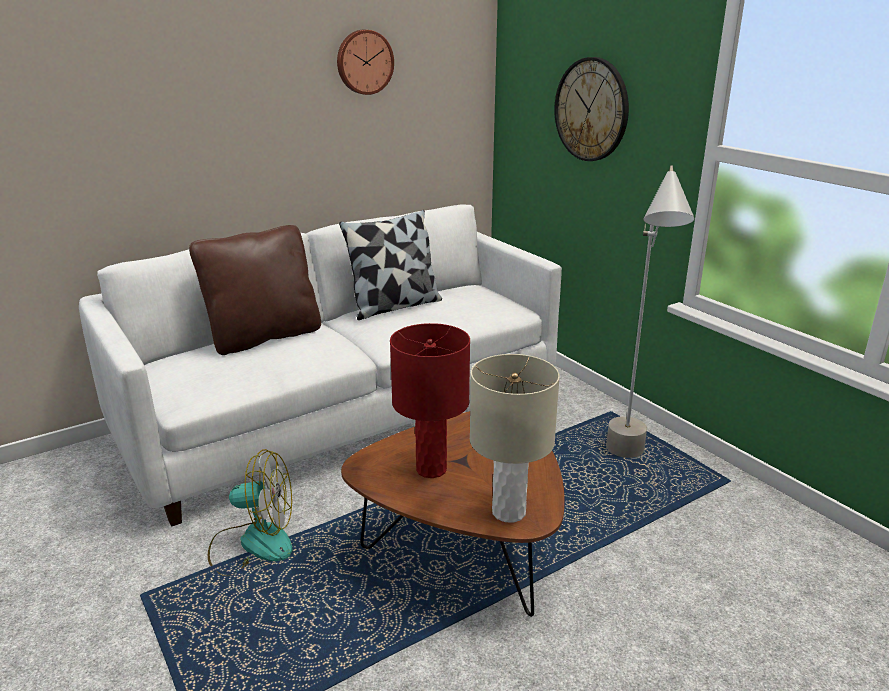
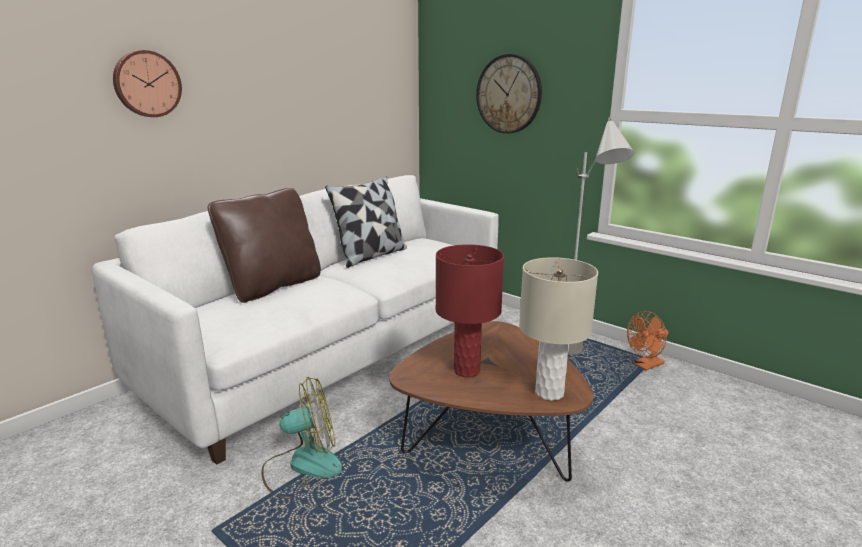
camera: 15 degrees left, 5 degrees down
wall clock [337,30,394,95] -> wall clock moved to [113,50,182,117]
none -> orange fan [627,311,668,371]

